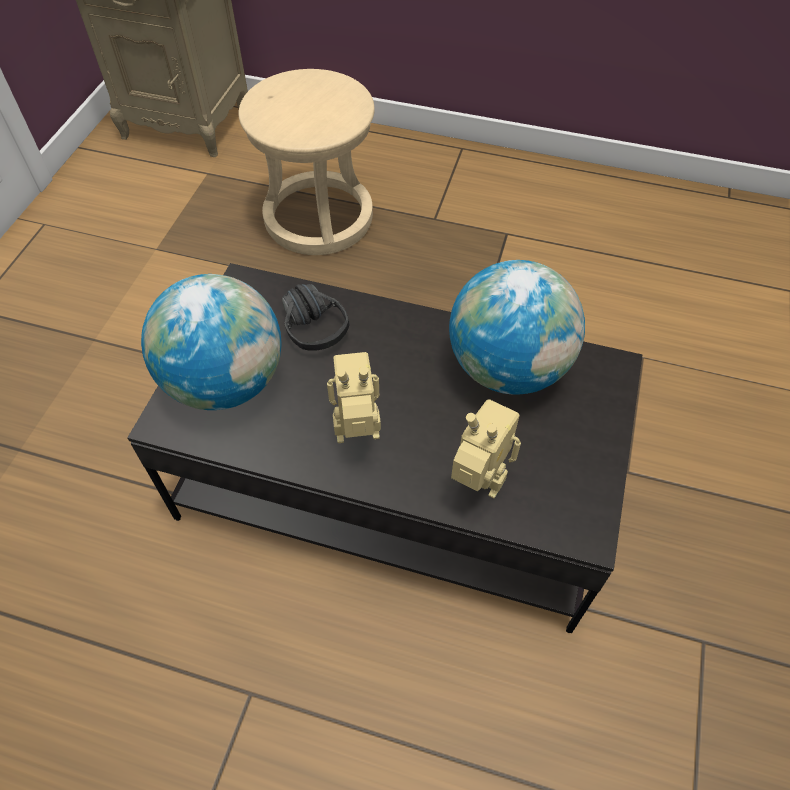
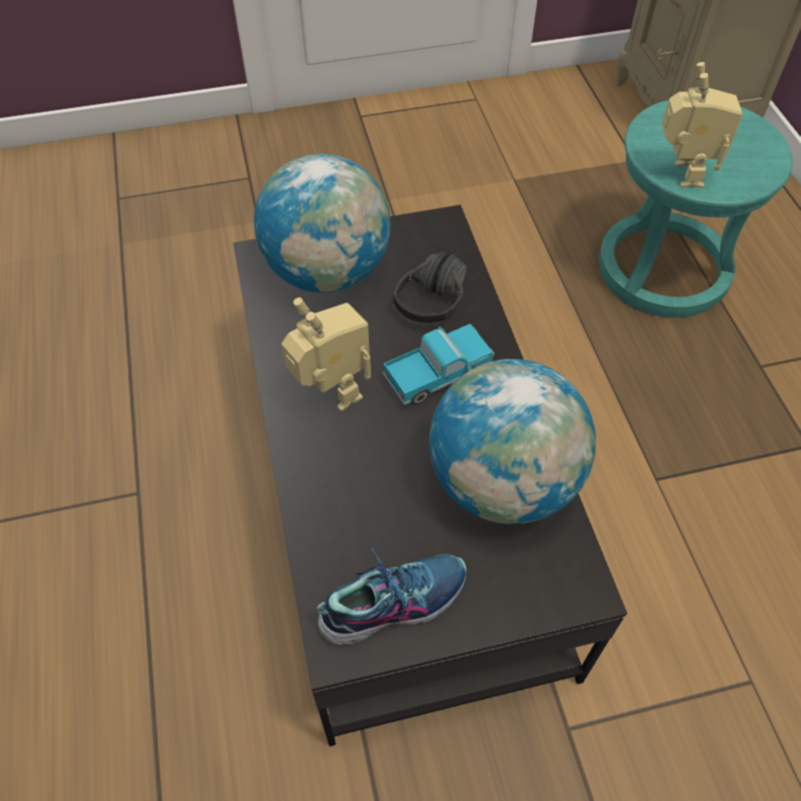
camera: 60 degrees right, 0 degrees up
beige stool [239,69,375,255] -> turquoise stool [599,100,793,318]
toy robot [451,399,521,499] -> toy robot moved to [662,62,743,188]
none -> shoe [317,548,467,645]
none -> toy truck [383,324,494,405]

